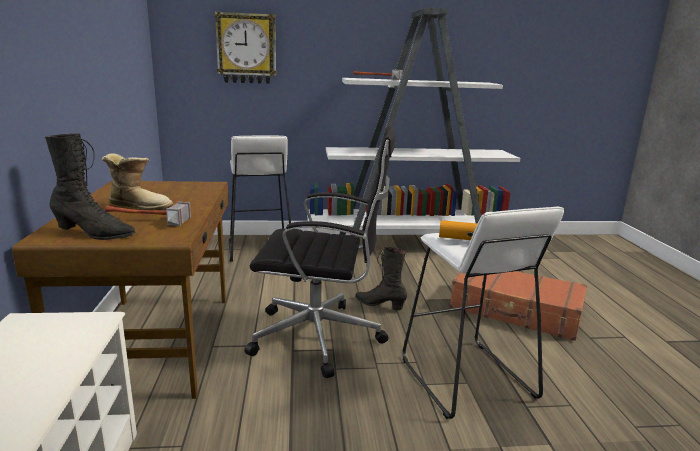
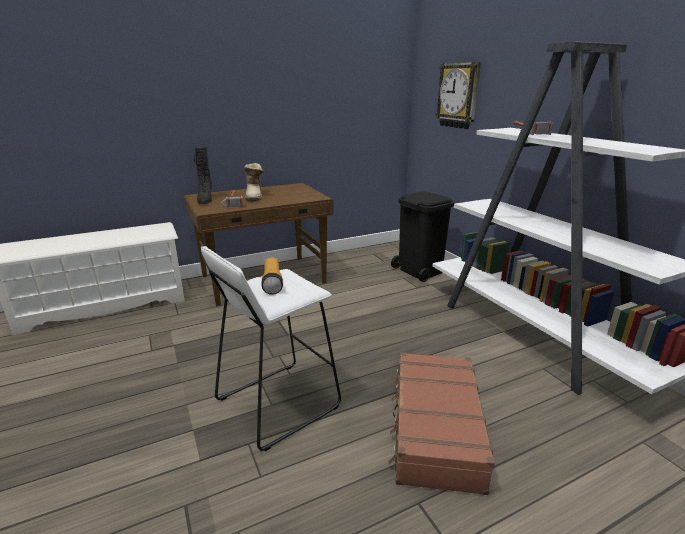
camera: 70 degrees right, 5 degrees up
white stool [229,135,291,262] -> black trash can [391,191,455,282]
black office chair [245,125,396,378] -> none
black boot [355,247,407,310] -> none

